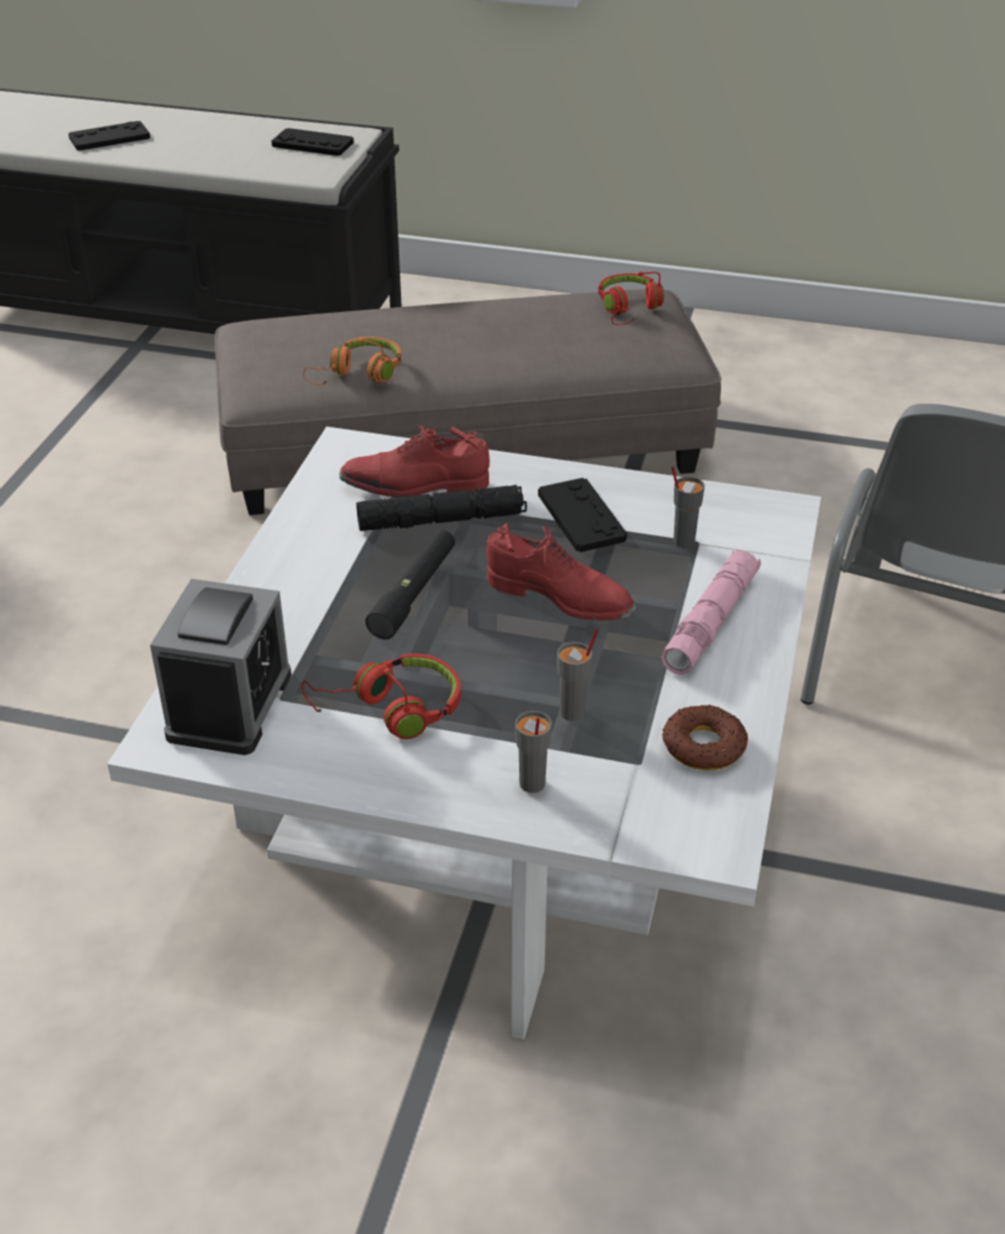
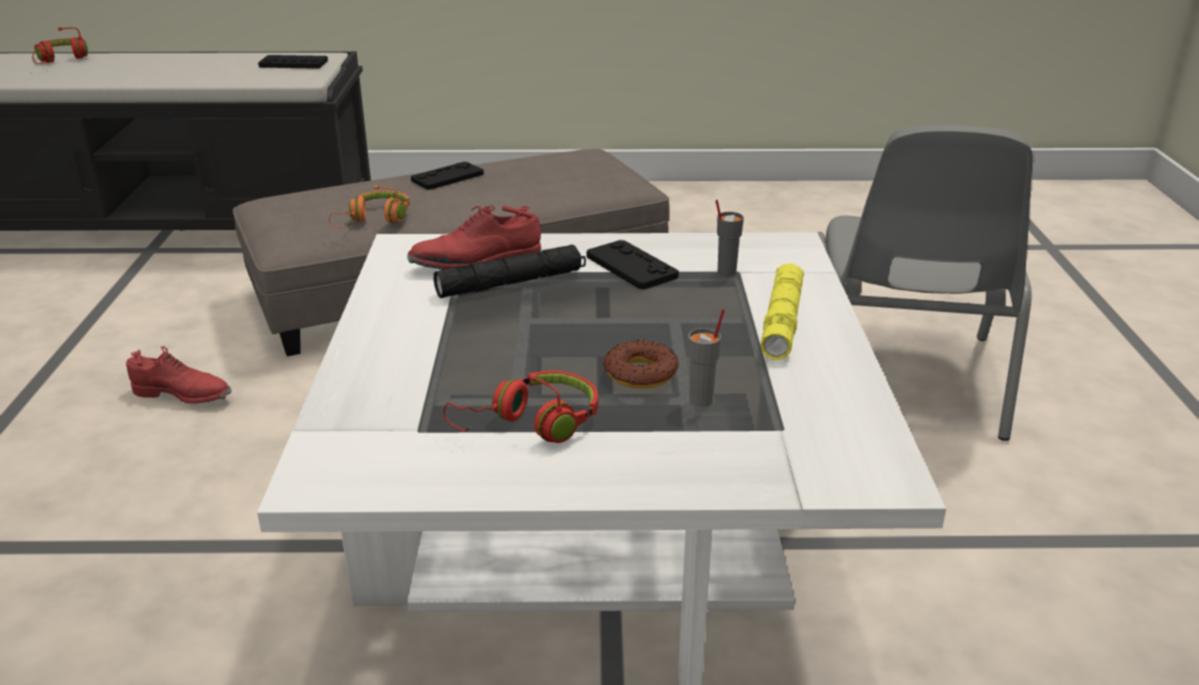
camera: 15 degrees left, 10 degrees down
black game controller [68,121,150,151] -> black game controller moved to [411,162,484,190]
alarm clock [150,579,292,755] -> none
black flashlight [365,530,455,639] -> none
red shoe [487,523,636,621] -> red shoe moved to [126,346,231,403]
grey cup [515,711,552,793] -> none
red headphones [598,272,664,325] -> red headphones moved to [32,27,88,64]
pink flashlight [661,550,761,675] -> yellow flashlight [761,263,804,360]
donut [662,704,748,771] -> donut moved to [603,340,679,389]

